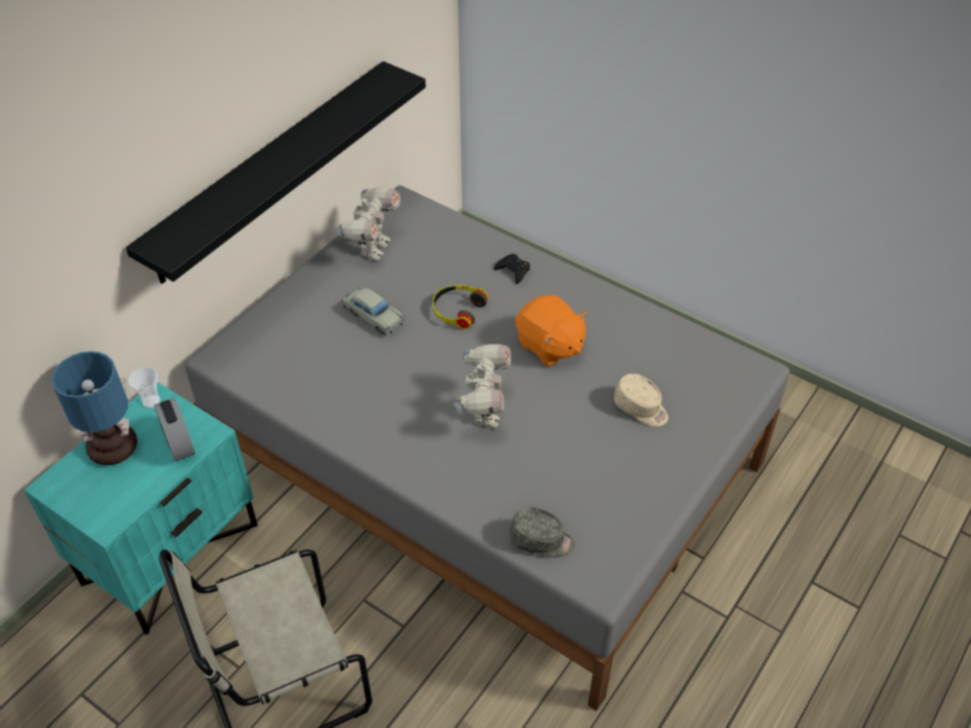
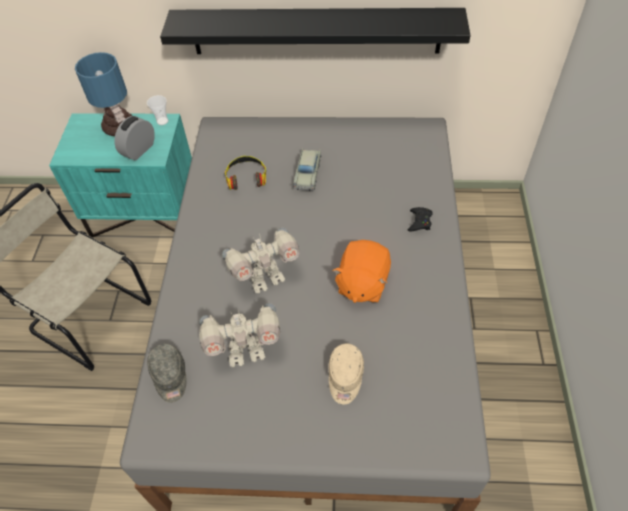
camera: 60 degrees right, 5 degrees up
toy robot [336,187,401,260] -> toy robot moved to [199,303,280,367]
headphones [433,285,488,329] -> headphones moved to [225,156,266,190]

